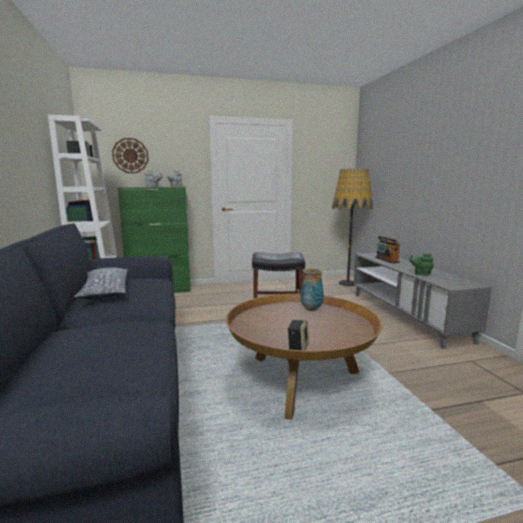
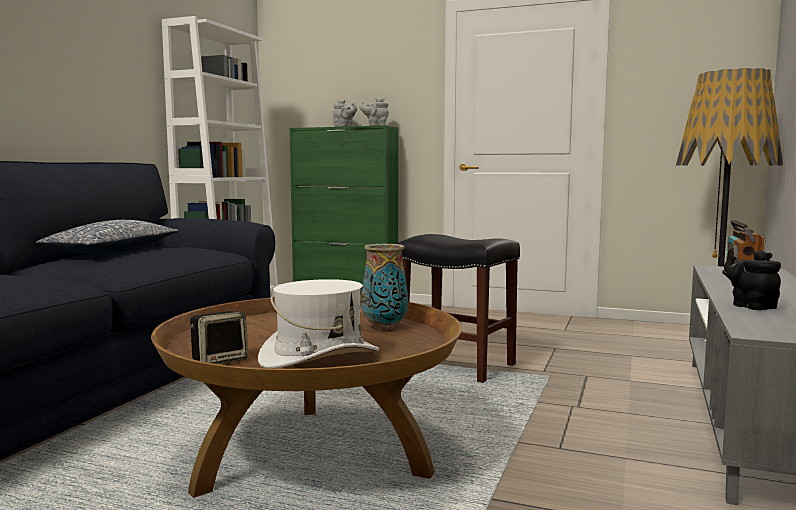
camera: 35 degrees right, 5 degrees down
wall clock [112,138,149,173] -> none
green teapot [409,253,434,276] -> black teapot [724,251,781,310]
none -> white hat [258,279,379,369]

